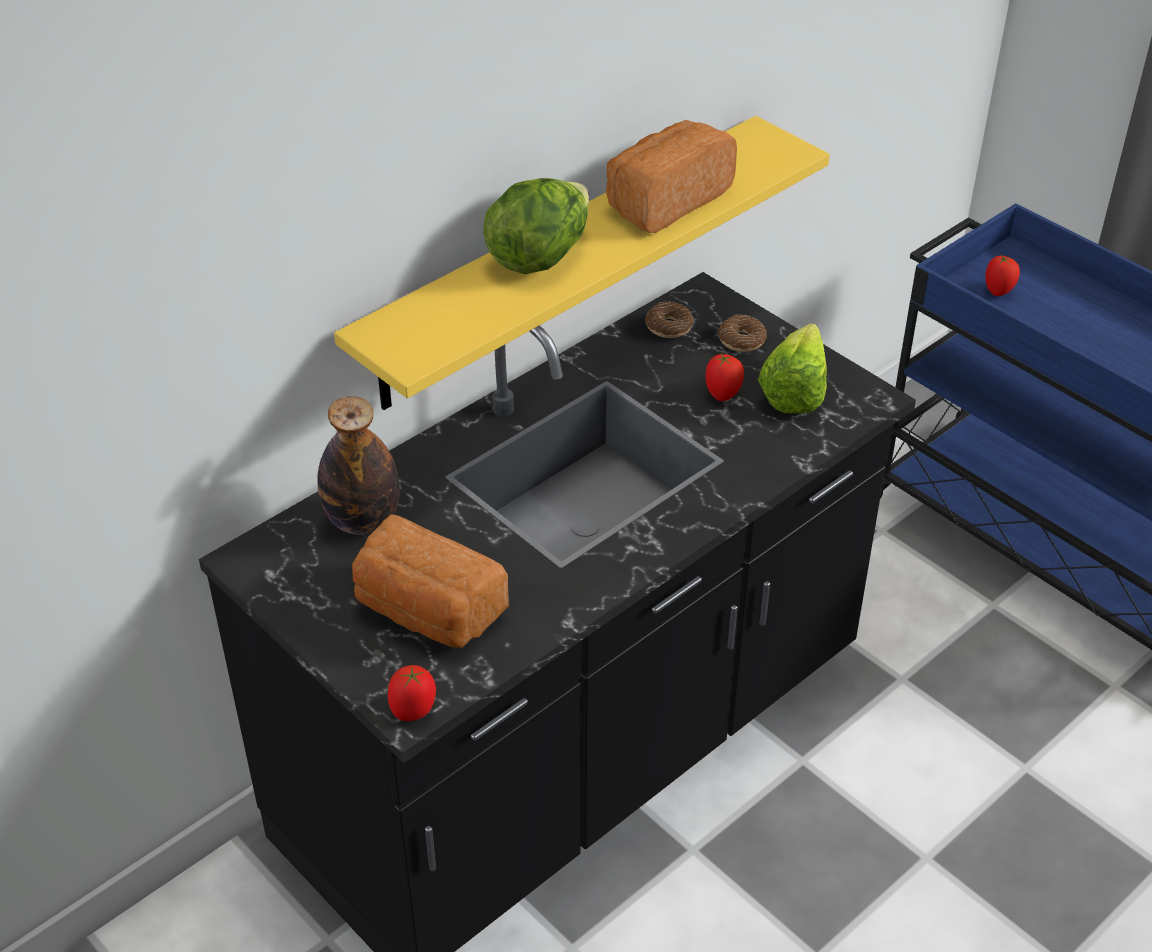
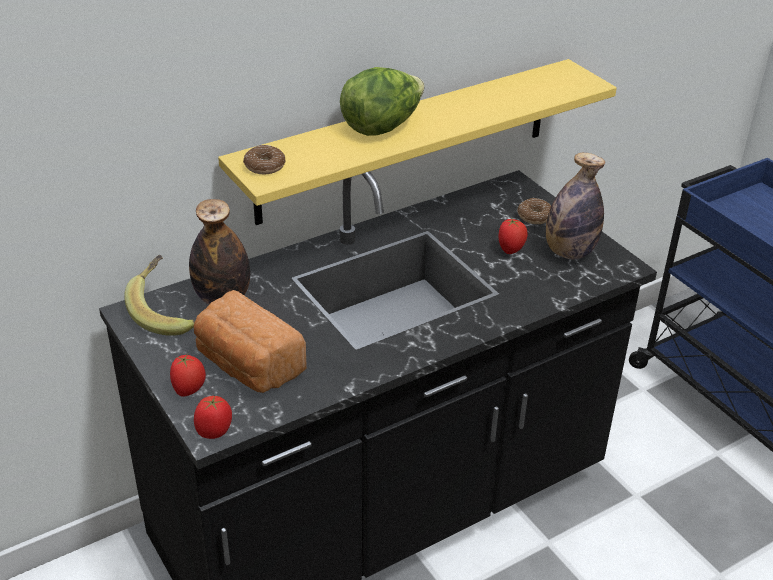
camera: 10 degrees right, 5 degrees down
bread [606,120,737,233] -> none
donut [645,302,694,338] -> donut moved to [243,145,286,174]
lettuce [758,323,827,414] -> bottle [546,153,605,259]
tomato [985,254,1020,296] -> tomato moved to [170,354,206,396]
none -> banana [124,255,195,336]

